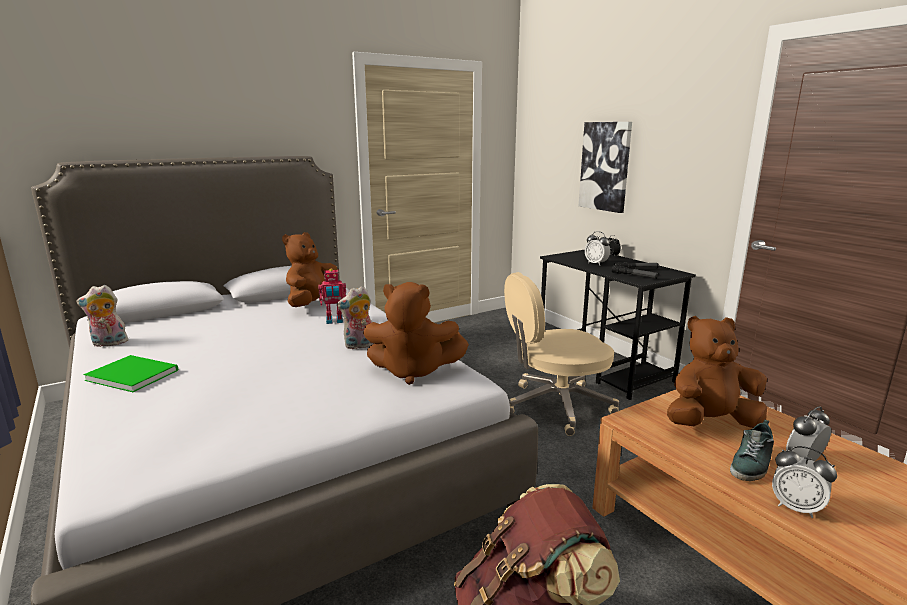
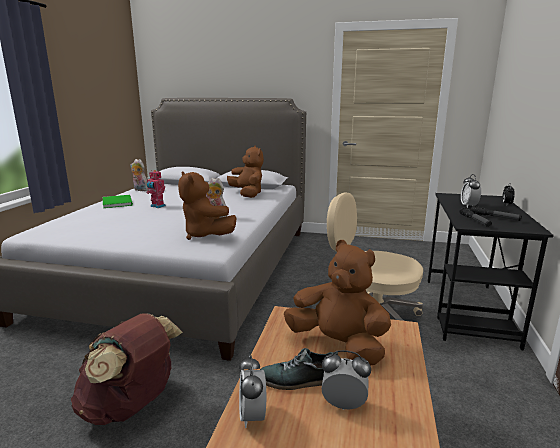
camera: 45 degrees right, 0 degrees up
brown plush toy [282,232,344,307] -> brown plush toy turned 75 degrees clockwise [227,146,264,198]
toy robot [318,268,346,324] -> toy robot moved to [147,170,166,208]
picture [579,122,632,213] -> none

